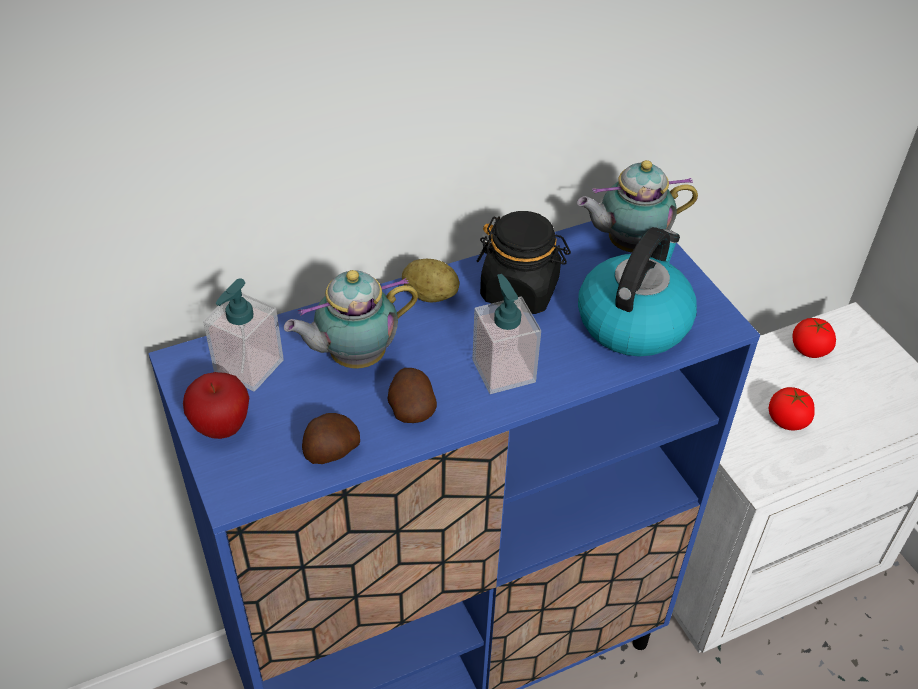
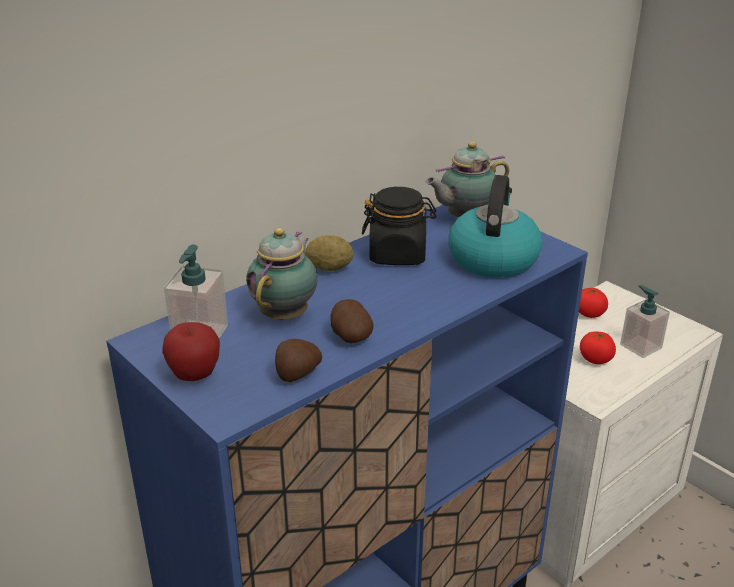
camera: 15 degrees left, 15 degrees down
teapot [284,270,418,369] -> teapot turned 150 degrees clockwise [246,228,318,320]
soap dispenser [472,274,541,394] -> soap dispenser moved to [620,285,670,358]

